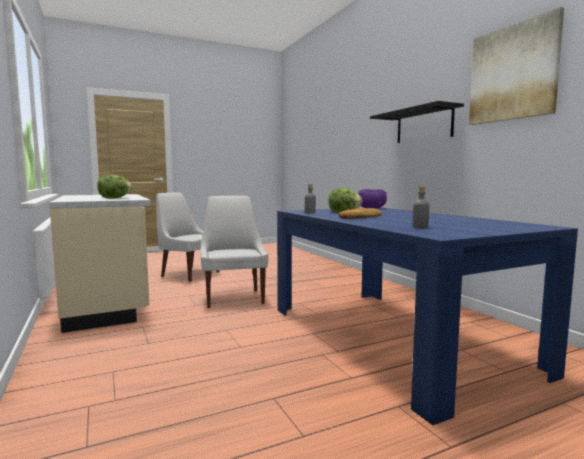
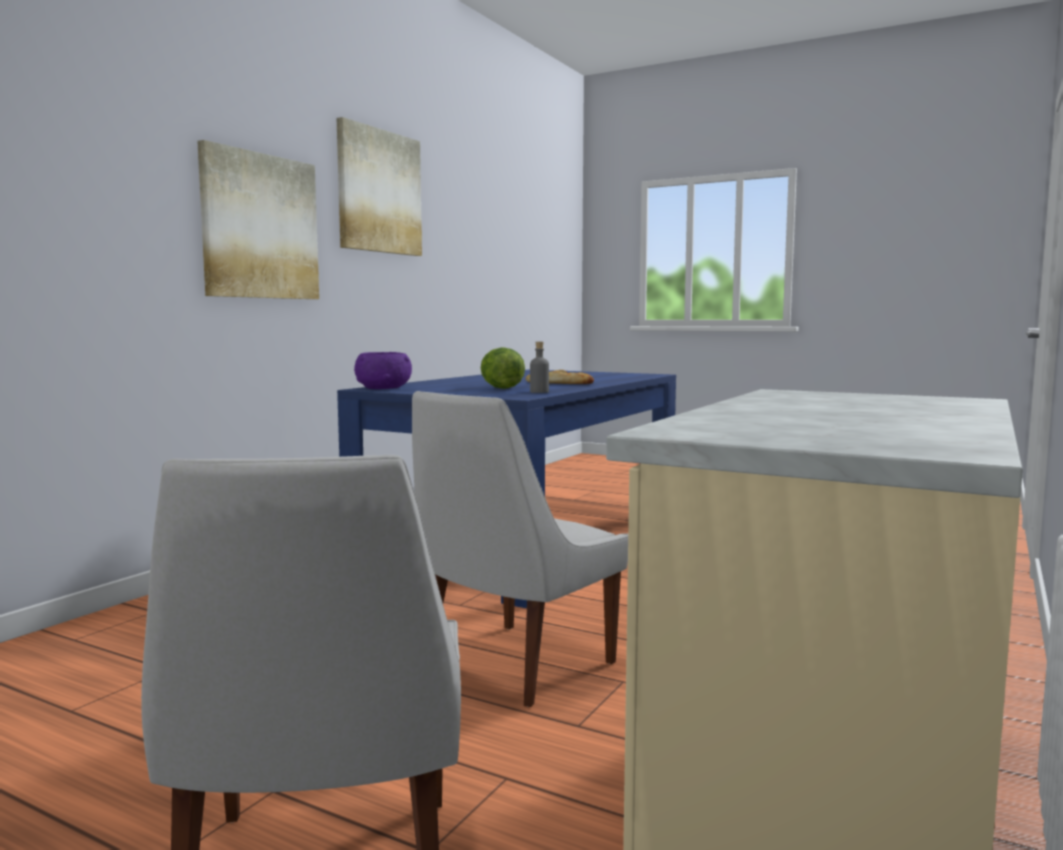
camera: 125 degrees left, 0 degrees up
lettuce [97,175,132,198] -> none
black shelf [370,101,464,143] -> picture [197,140,319,299]
grey bottle [413,186,429,228] -> none

